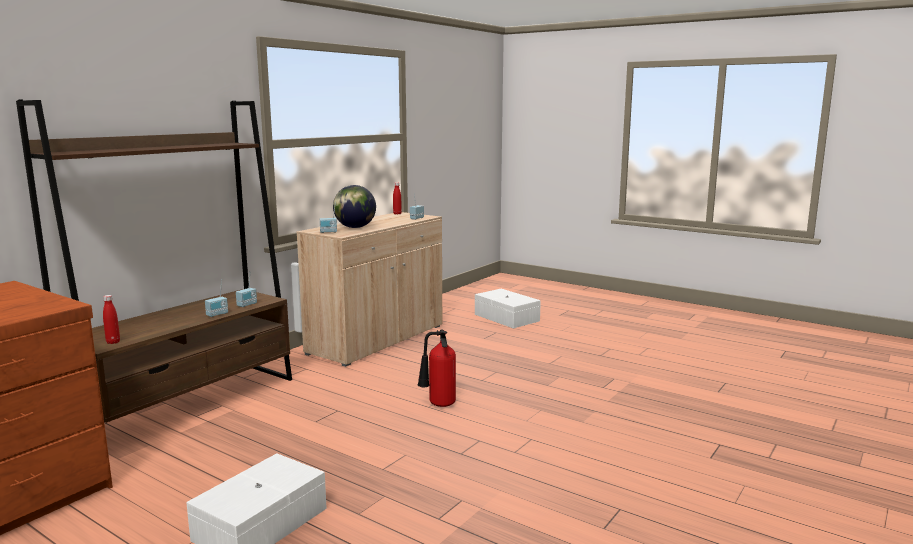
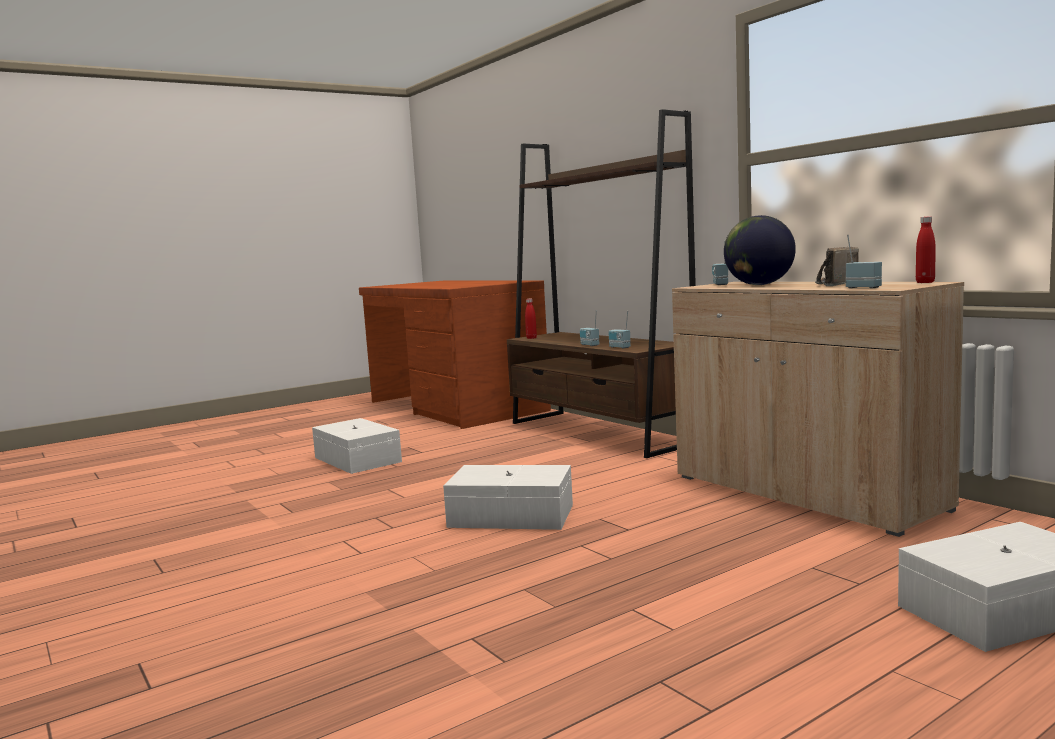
camera: 110 degrees right, 5 degrees down
fire extinguisher [418,329,456,407] -> white storage box [443,465,573,530]
none -> radio [815,247,859,286]

